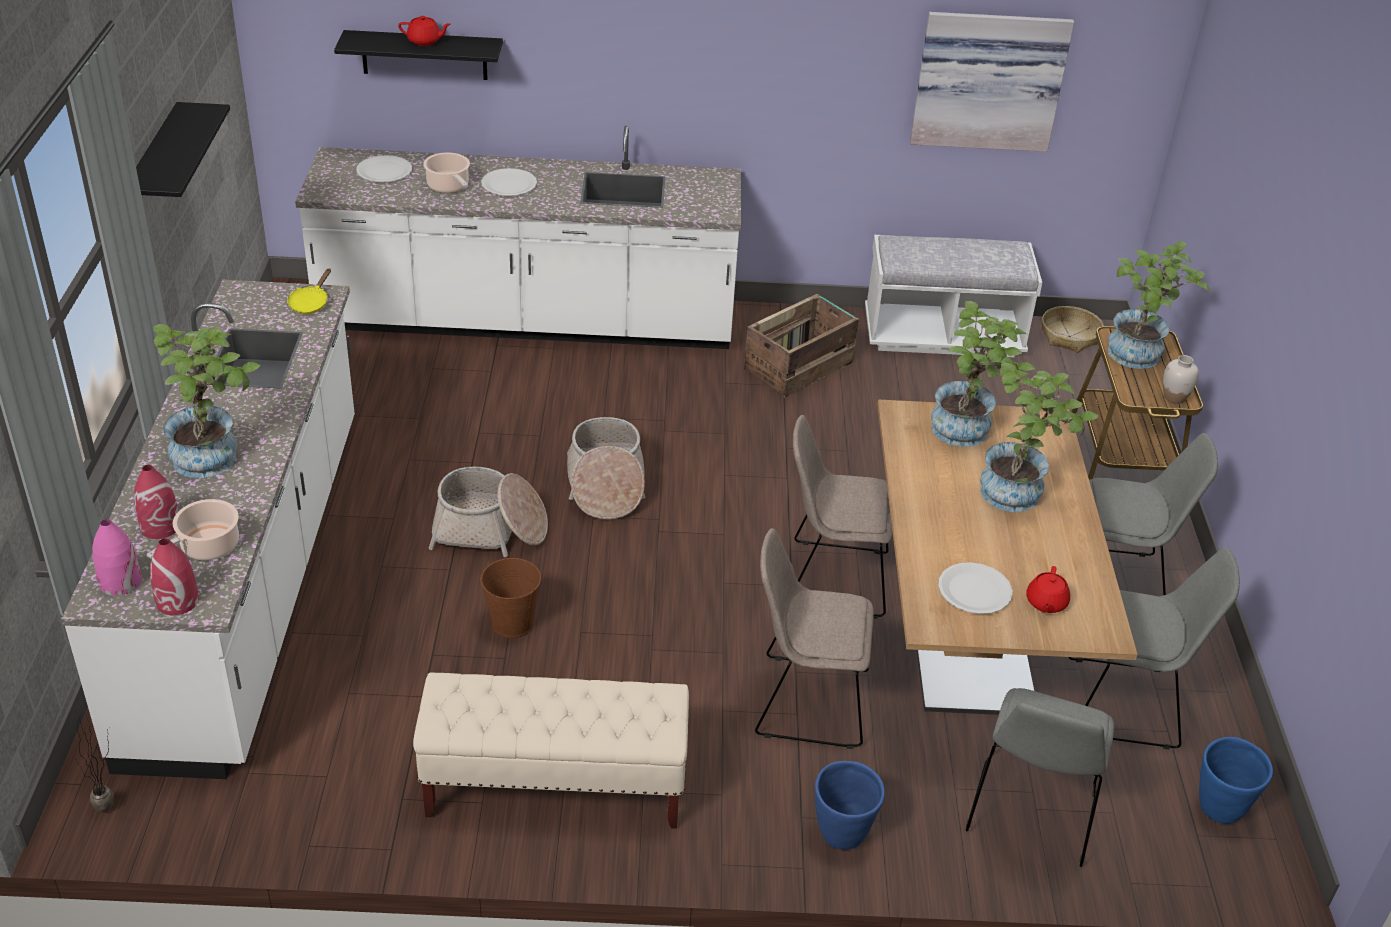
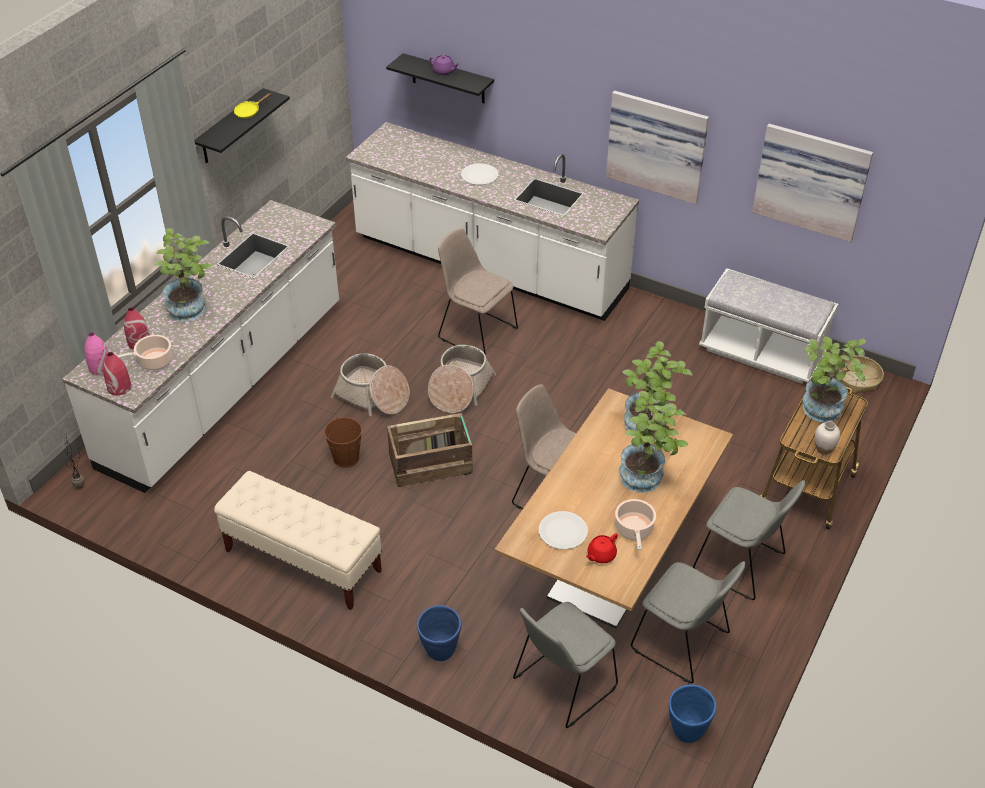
camera: 30 degrees right, 5 degrees up
yellow frying pan [287,268,331,314] -> yellow frying pan moved to [234,93,271,118]
white plate [356,155,412,182] -> none
red teapot [398,16,451,46] -> purple teapot [430,55,459,75]
cooking pot [423,152,470,193] -> cooking pot moved to [615,499,656,550]
crate [744,294,859,397] -> crate moved to [387,413,473,487]
beige chair [755,528,874,749] -> beige chair moved to [438,228,518,355]
none -> picture [606,91,709,204]

